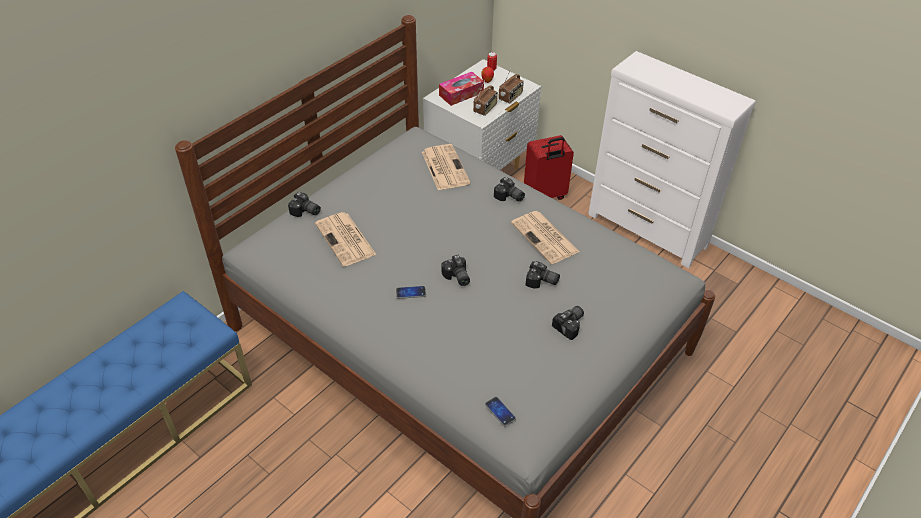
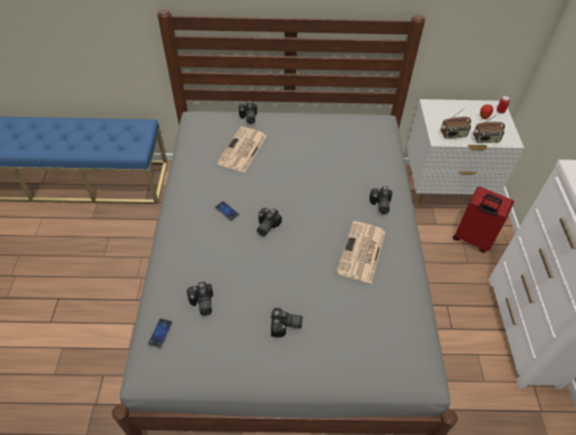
camera: 50 degrees right, 5 degrees up
newspaper [422,144,470,190] -> none
tissue box [439,72,484,106] -> none
camera [526,261,560,289] -> camera moved to [187,282,213,316]

